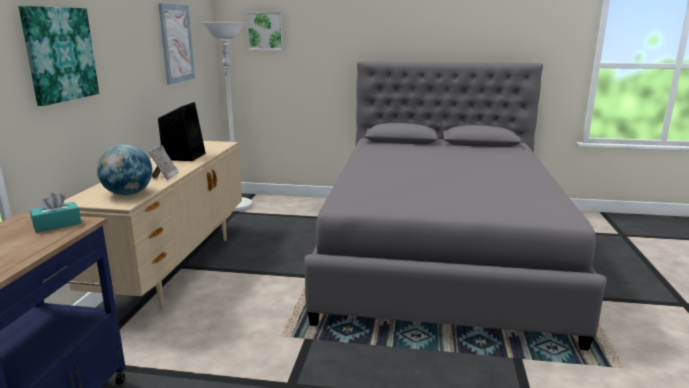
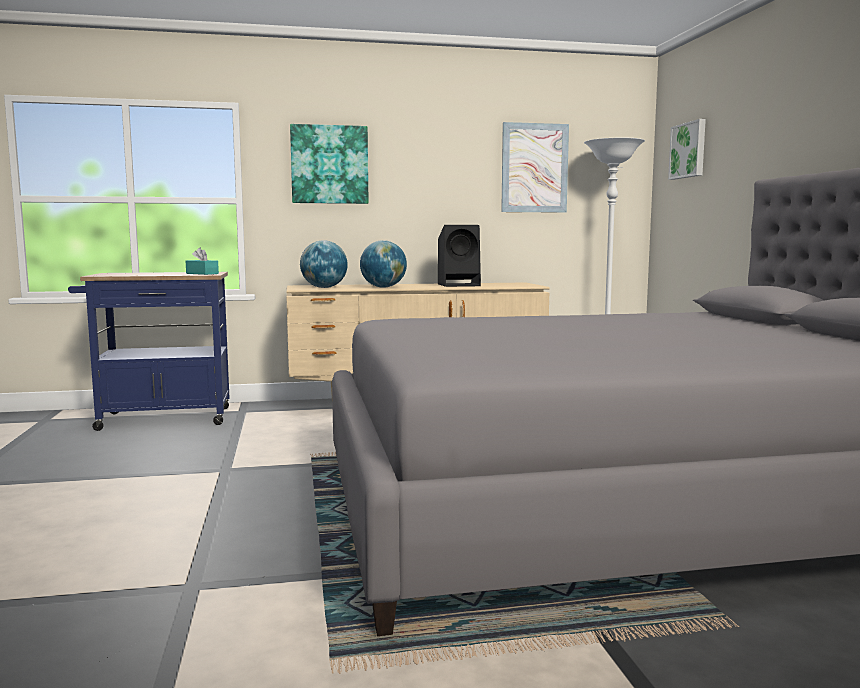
camera: 70 degrees right, 10 degrees down
picture frame [148,145,179,180] -> globe [360,240,407,288]

